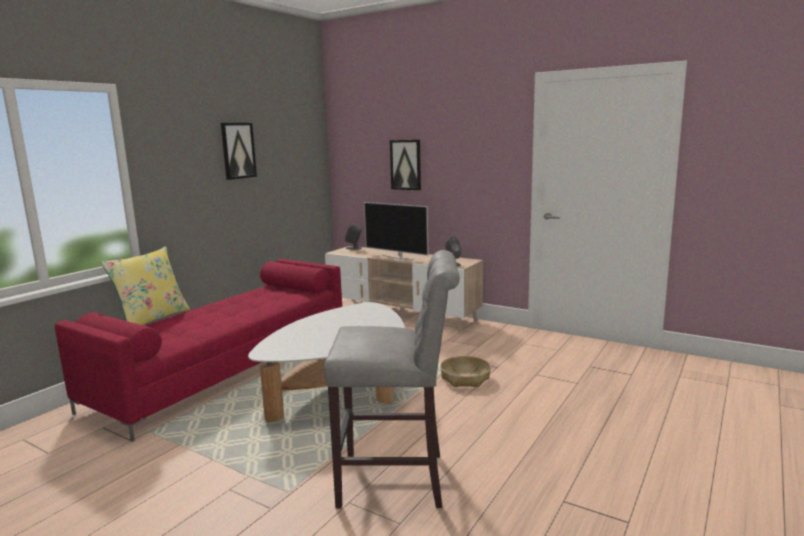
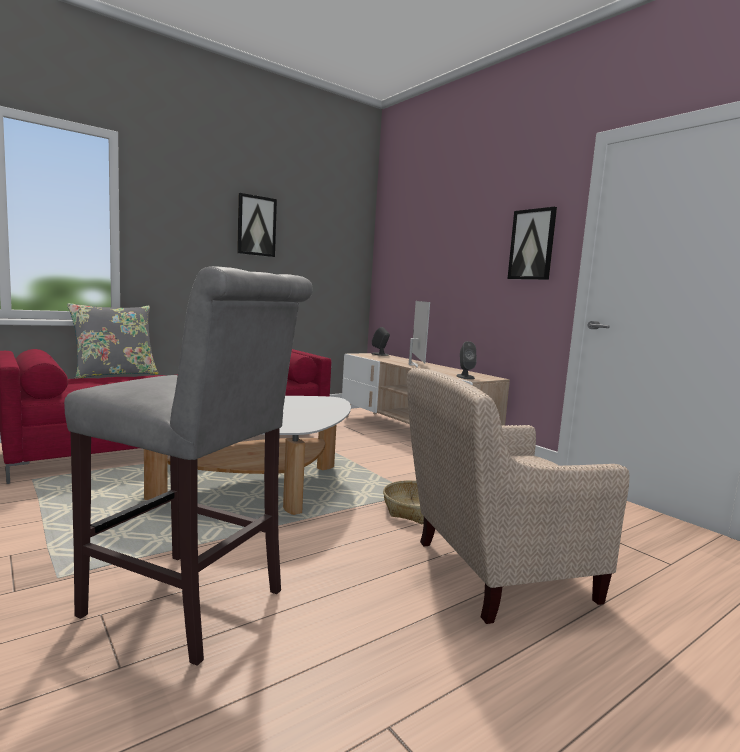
camera: 20 degrees right, 5 degrees down
yellow pillow [101,247,190,325] -> grey pillow [67,303,158,379]
television [364,202,429,260] -> television turned 150 degrees counterclockwise [409,301,430,368]
picture [390,140,421,190] -> picture moved to [507,207,557,280]
none -> beige armchair [407,368,630,624]

